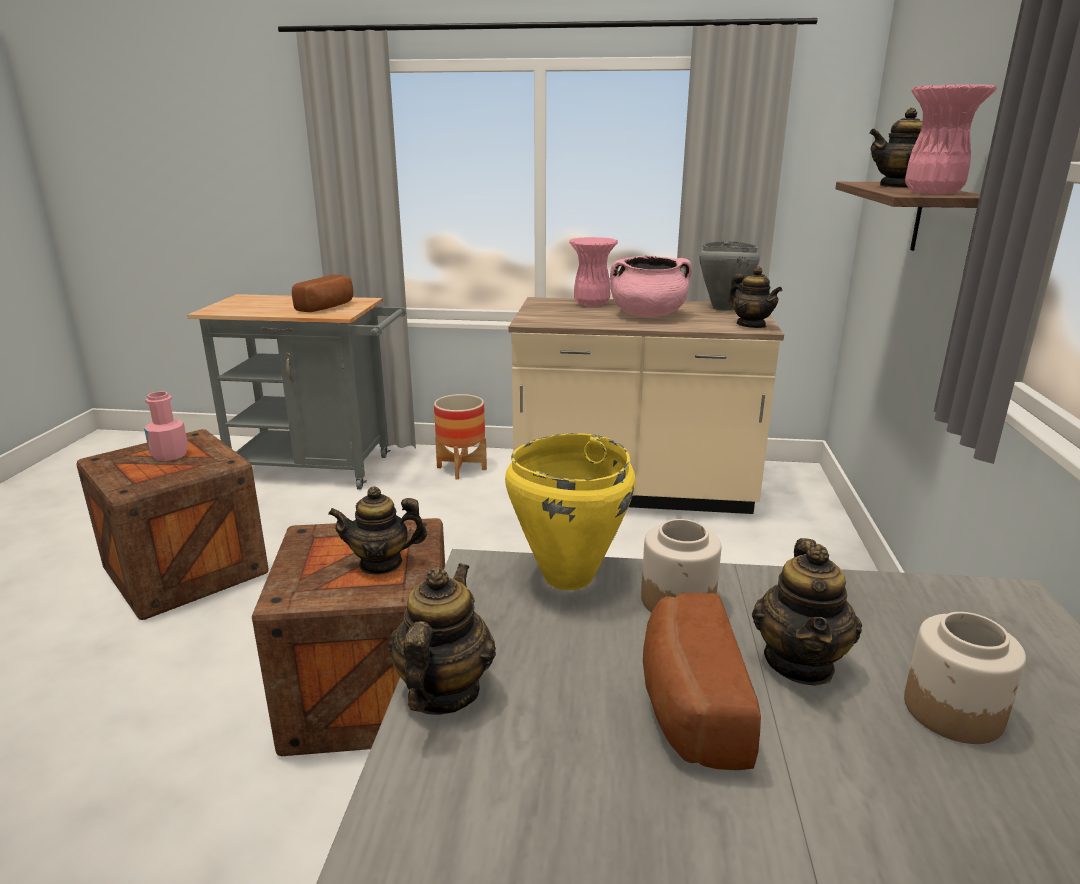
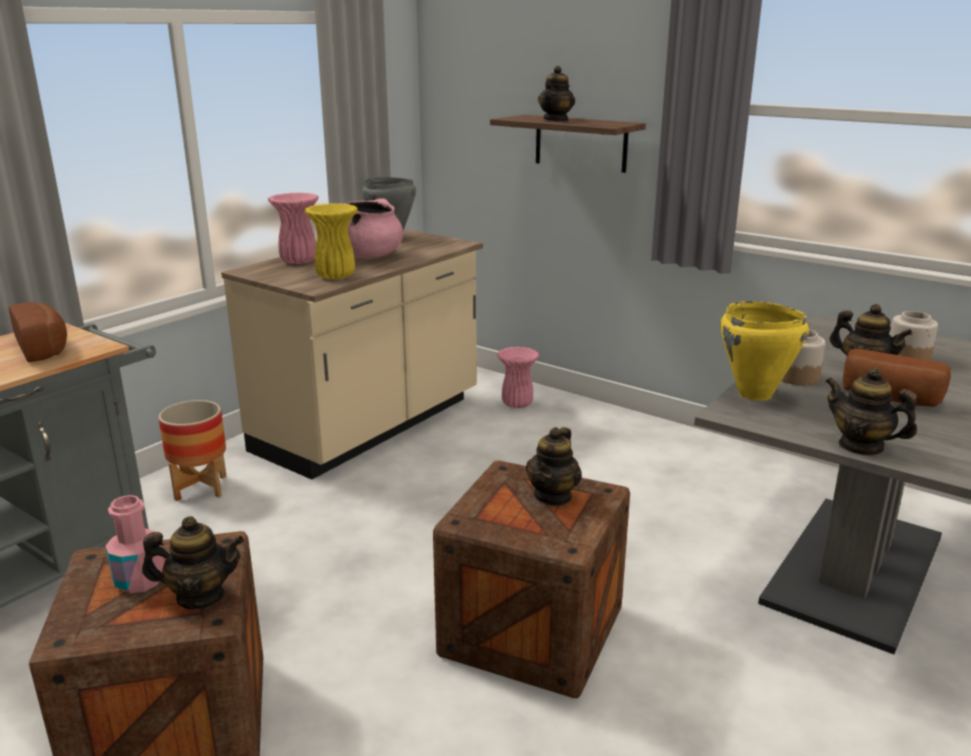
camera: 60 degrees left, 0 degrees up
teapot [728,266,782,328] -> teapot moved to [142,516,244,609]
pink vase [905,84,997,194] -> pink vase moved to [497,347,539,408]
none -> yellow vase [304,203,358,280]

